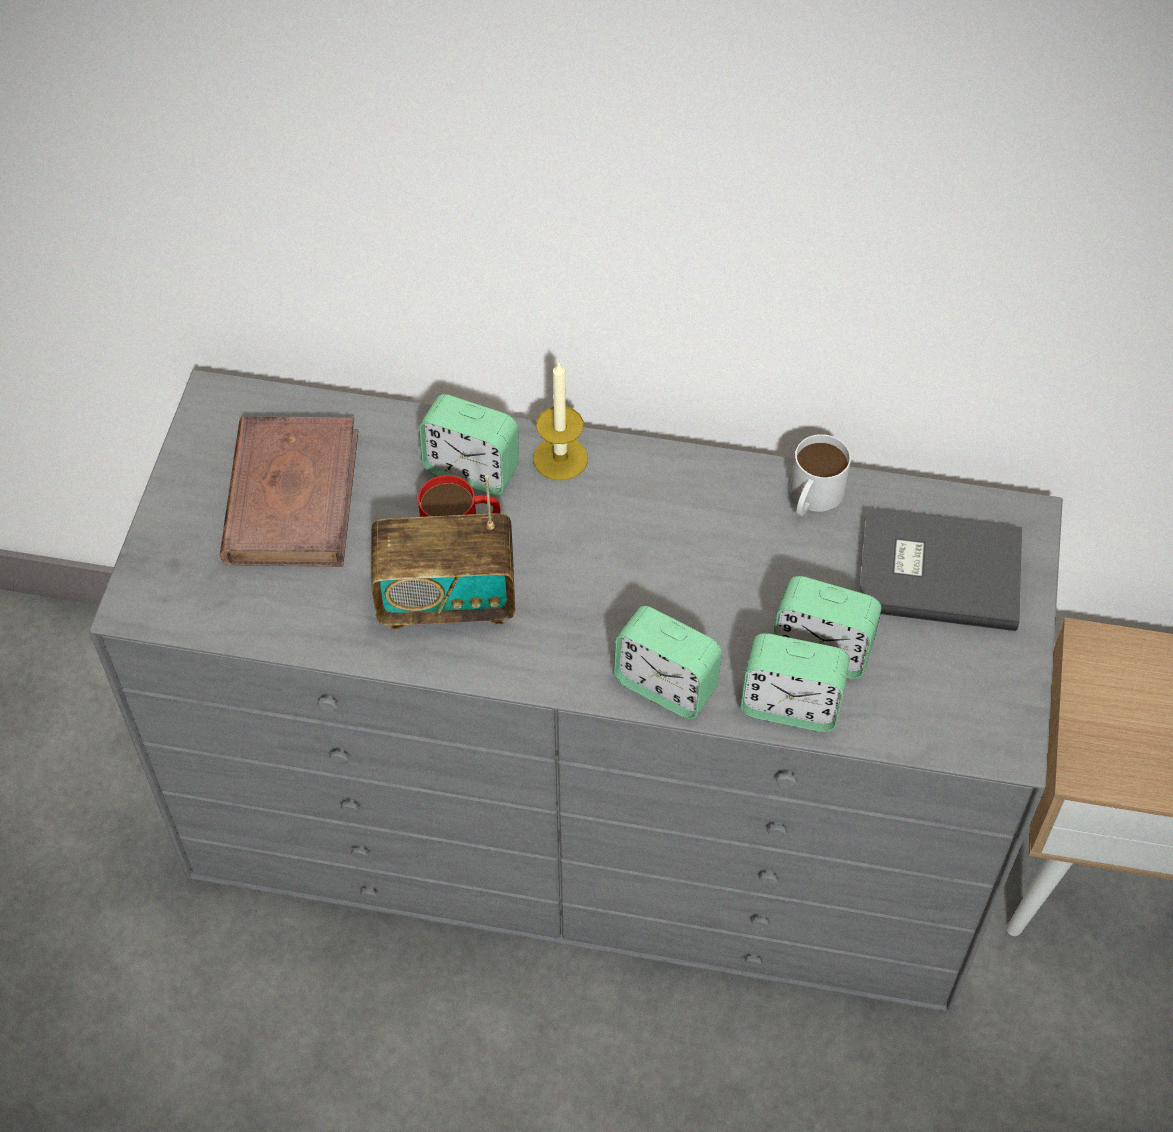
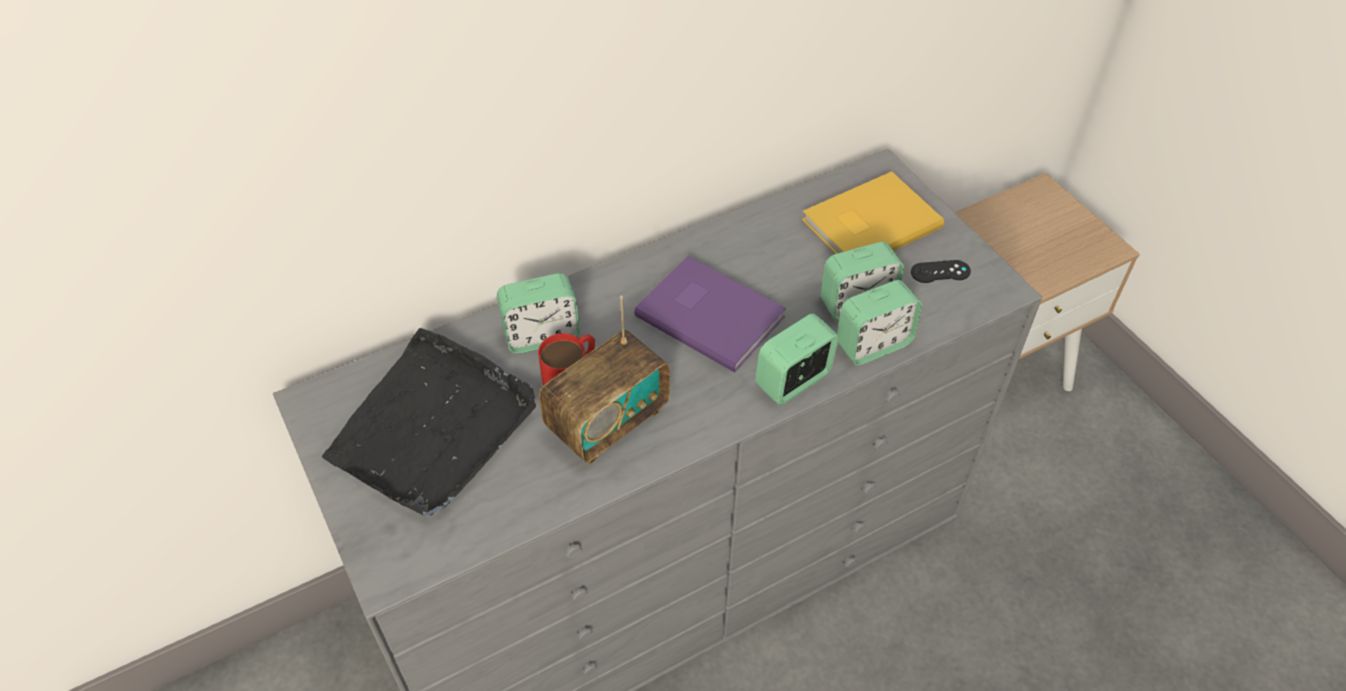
camera: 40 degrees left, 5 degrees down
brown book [220,417,358,567] -> black tray [322,328,536,516]
candle [533,361,588,480] -> none
alarm clock [614,606,722,719] -> alarm clock turned 150 degrees clockwise [755,313,839,405]
white mug [790,434,851,516] -> none
grey book [859,508,1022,631] -> yellow book [802,171,944,254]
none -> purple book [634,256,786,373]
none -> black game controller [911,260,971,283]

